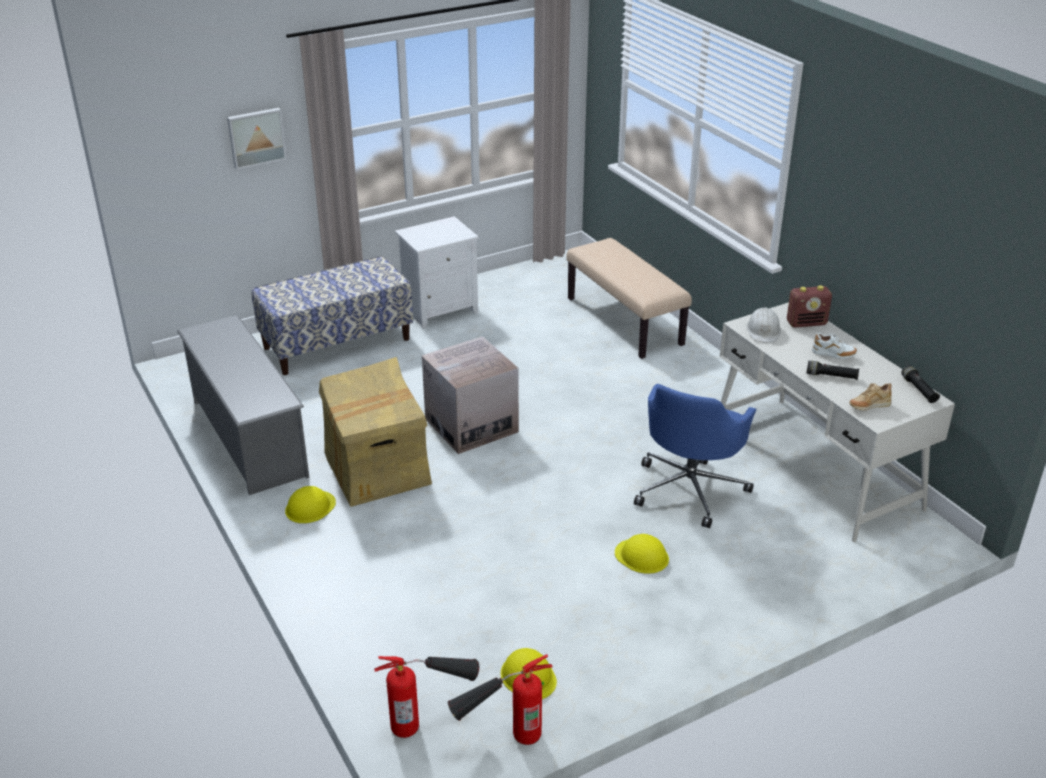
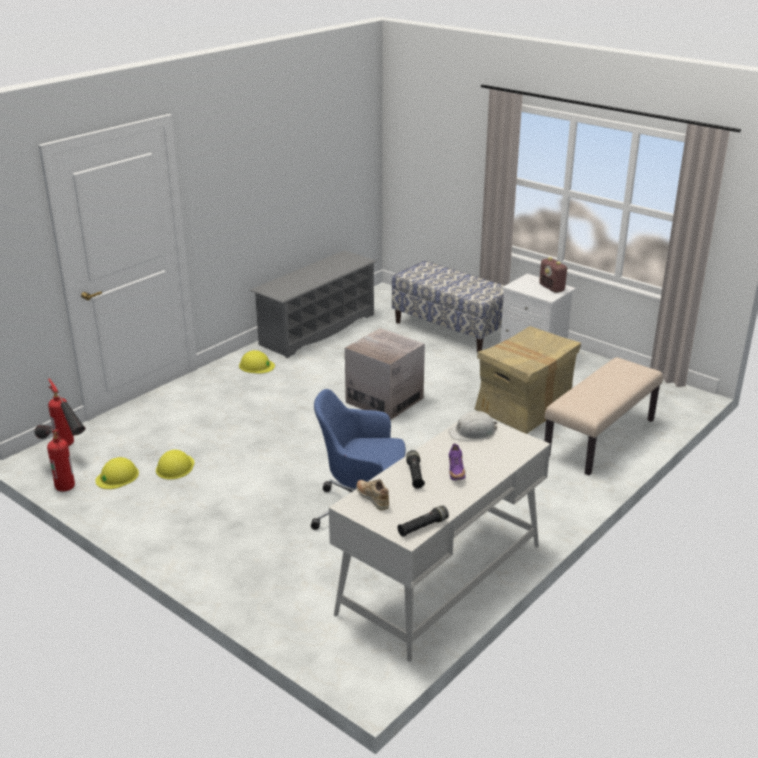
camera: 70 degrees right, 5 degrees down
picture [227,108,287,170] -> none
cardboard box [319,357,432,507] -> cardboard box moved to [475,326,581,434]
yellow hard hat [615,534,669,574] -> yellow hard hat moved to [156,450,194,480]
radio [787,285,832,328] -> radio moved to [539,257,568,293]
white shoe [812,333,857,359] -> purple shoe [449,443,466,480]

